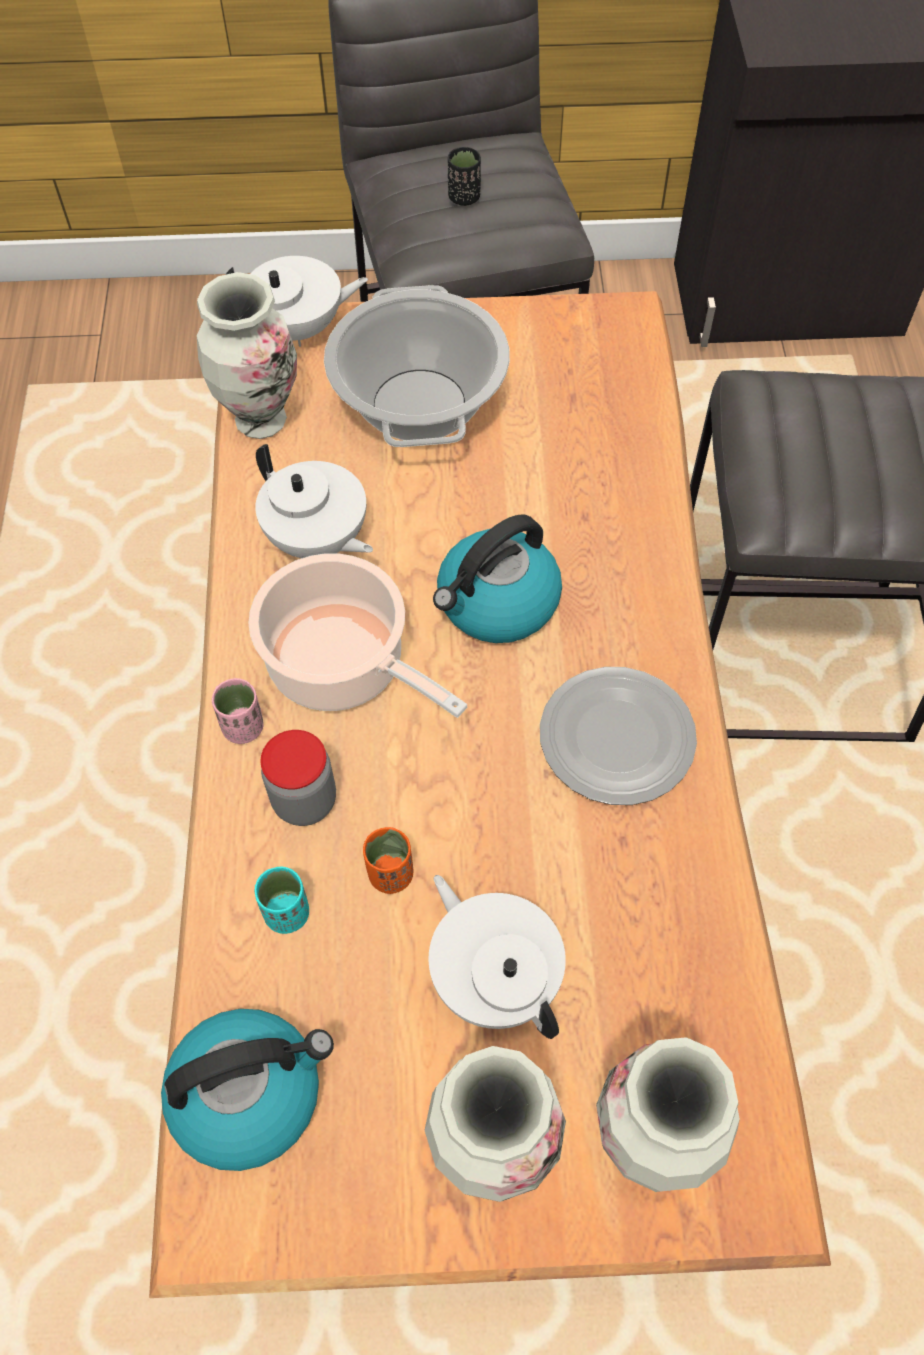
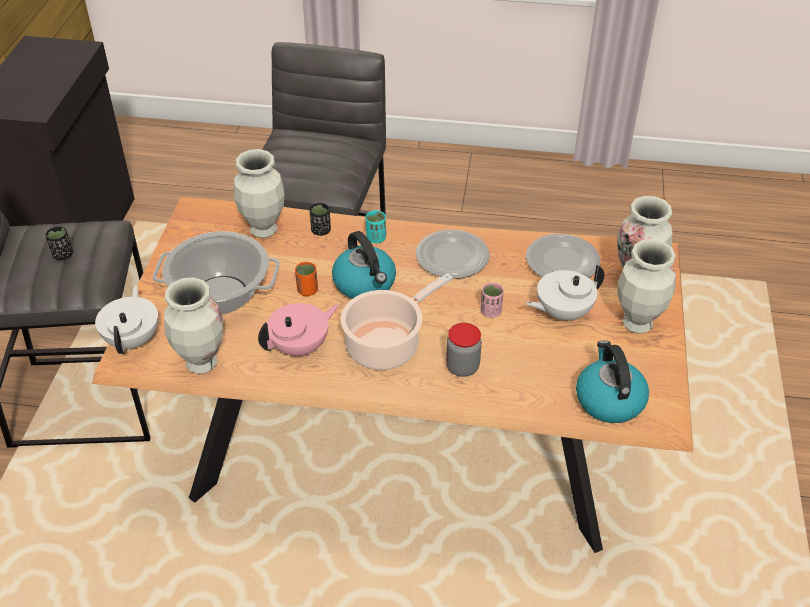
camera: 80 degrees left, 15 degrees down
pink cup [212,678,264,744] -> pink cup moved to [481,282,504,318]
white teapot [255,444,373,558] -> pink teapot [258,303,339,357]
turquoise cup [255,866,309,934] -> turquoise cup moved to [366,210,386,243]
orange cup [363,827,414,894] -> orange cup moved to [295,262,318,296]
none -> vase [234,149,284,238]
none -> black cup [309,203,331,236]
none -> plate [526,234,600,278]

